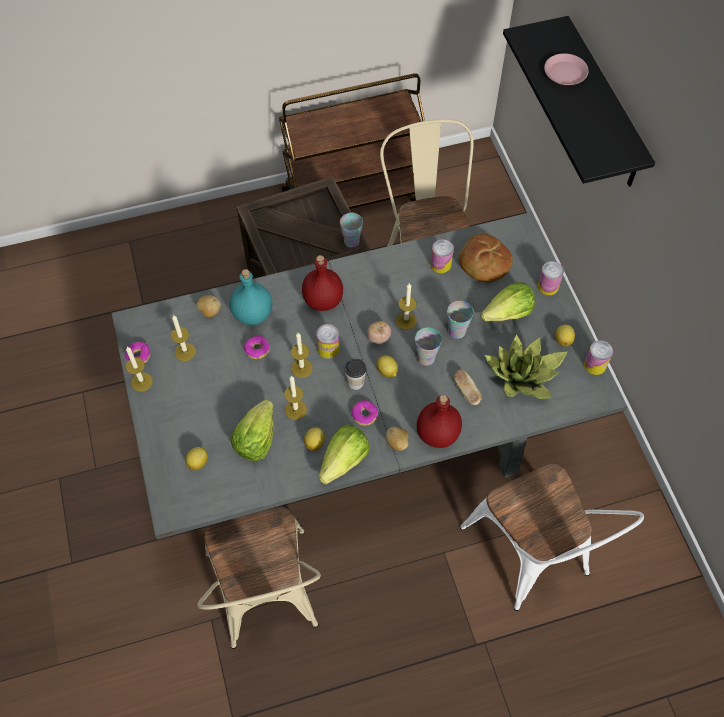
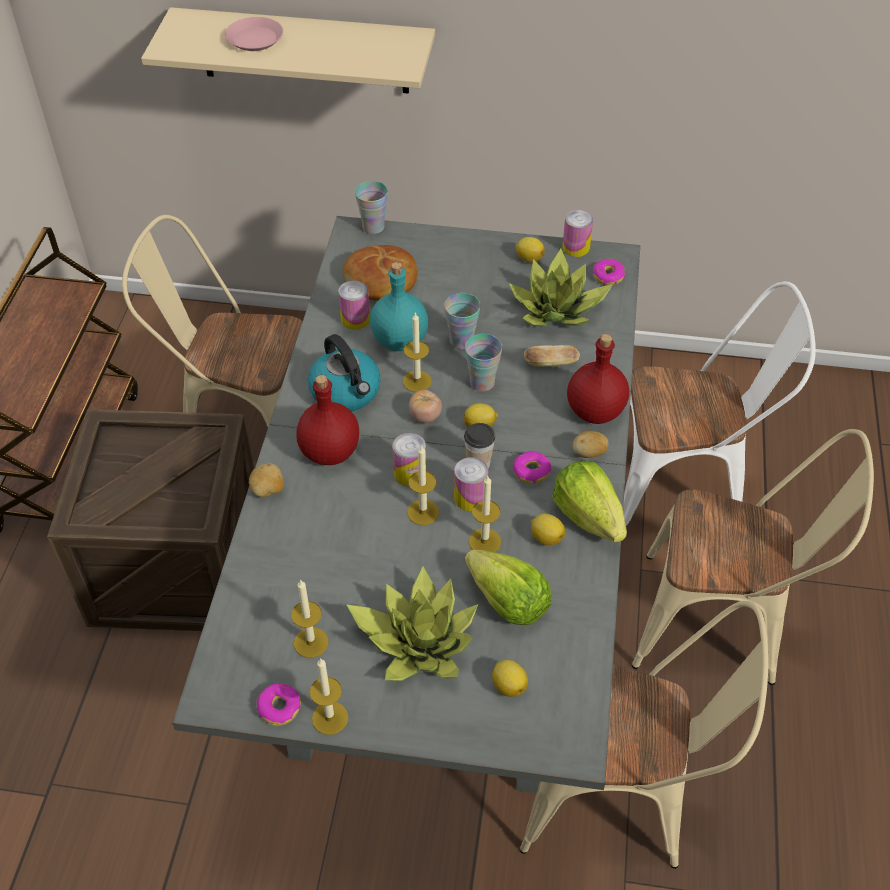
camera: 65 degrees left, 10 degrees down
potato [196,295,221,317] -> potato moved to [249,463,284,497]
turquoise bottle [230,269,272,325] -> turquoise bottle moved to [370,262,429,351]
donut [244,336,270,359] -> donut moved to [593,259,625,285]
cup [340,213,363,247] -> cup moved to [355,181,388,234]
lettuce [480,282,535,321] -> none
black shelf [503,16,655,187] -> beige shelf [141,7,435,94]
can [537,261,564,295] -> can moved to [454,457,488,511]
none -> kettle [308,334,381,411]
none -> potted plant [347,566,478,681]
none -> beige chair [632,429,874,685]

